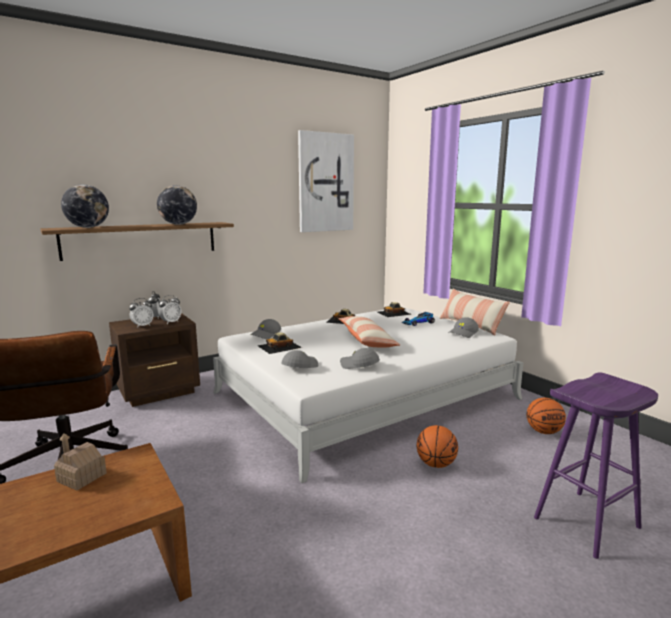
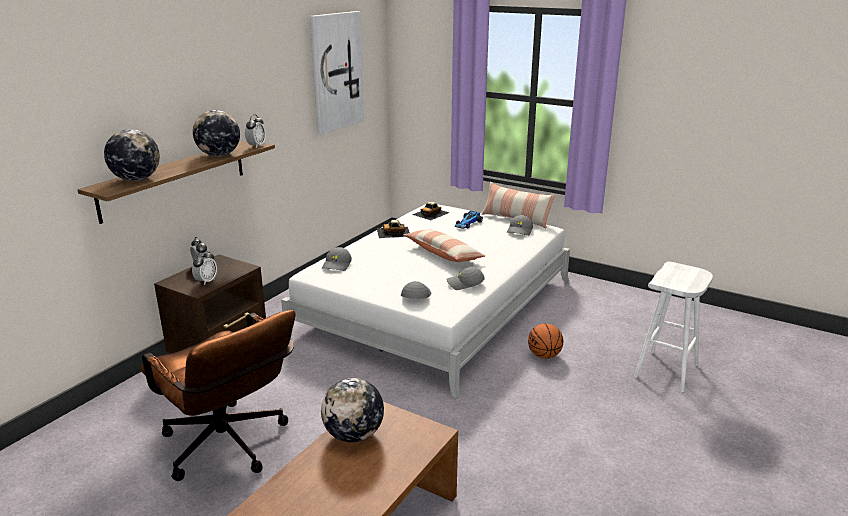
camera: 25 degrees left, 10 degrees up
toy house [54,433,107,491] -> globe [321,378,384,443]
alarm clock [159,295,181,324] -> alarm clock moved to [245,114,266,148]
toy car [258,332,302,354] -> none
basketball [527,398,566,434] -> none
purple stool [534,372,658,559] -> white stool [634,262,713,392]

